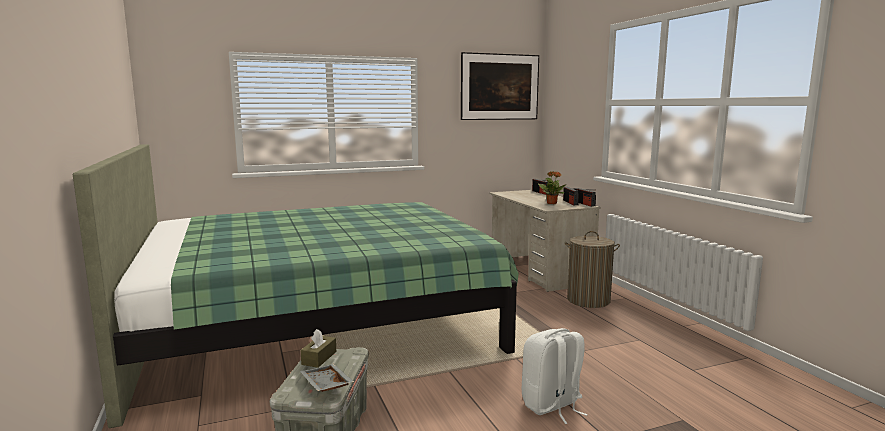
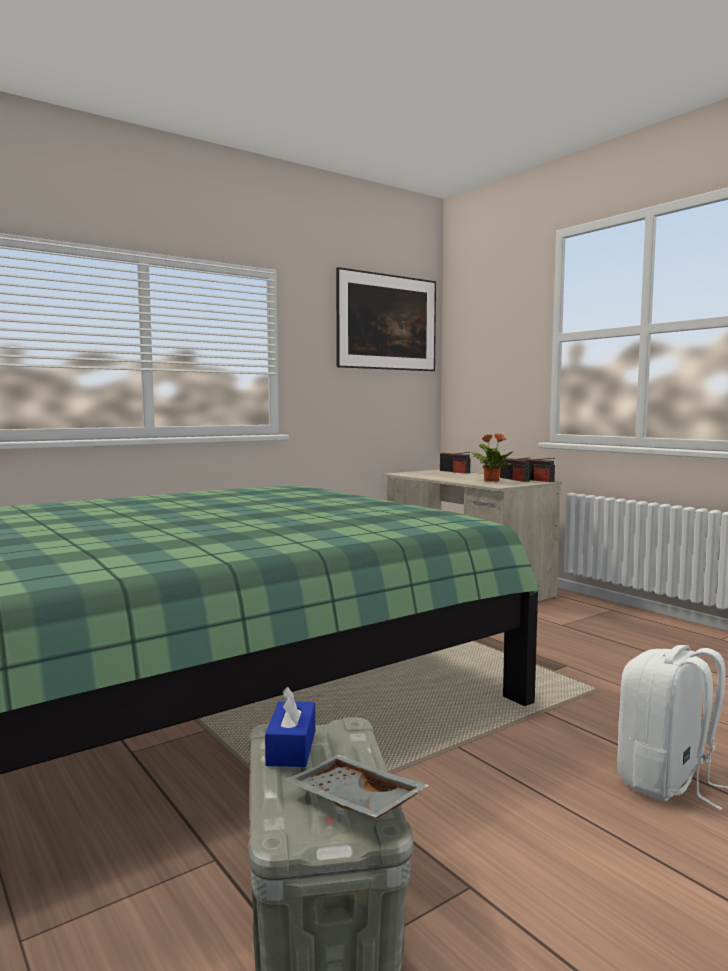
camera: 15 degrees left, 5 degrees down
brown tissue box [301,329,336,368] -> blue tissue box [265,686,315,767]
laundry basket [565,231,620,308] -> none

